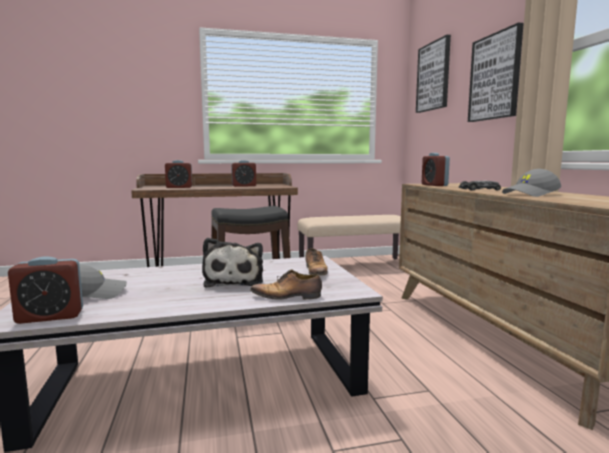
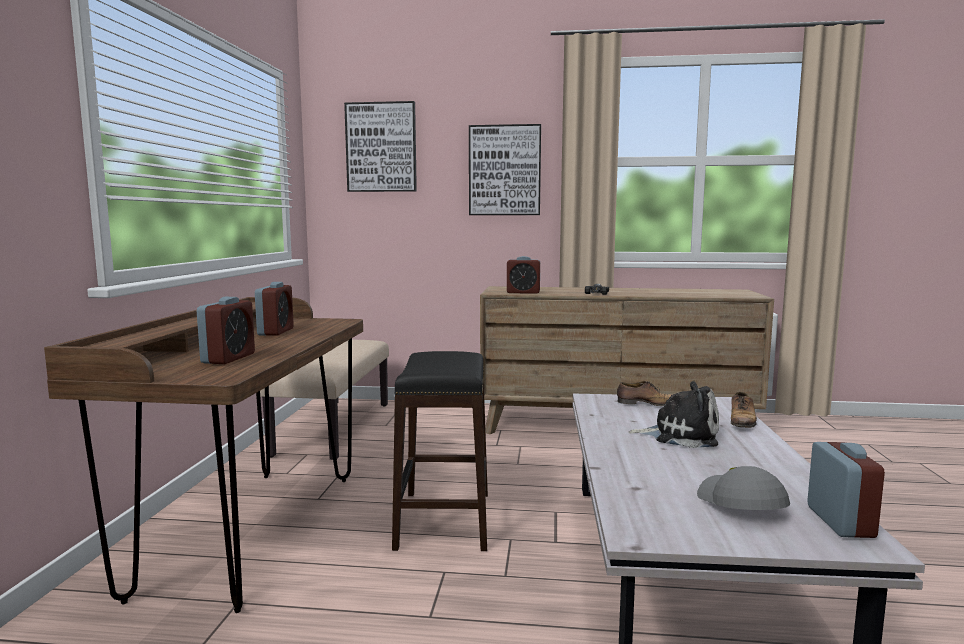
camera: 70 degrees left, 0 degrees up
grey cap [502,169,561,197] -> none

